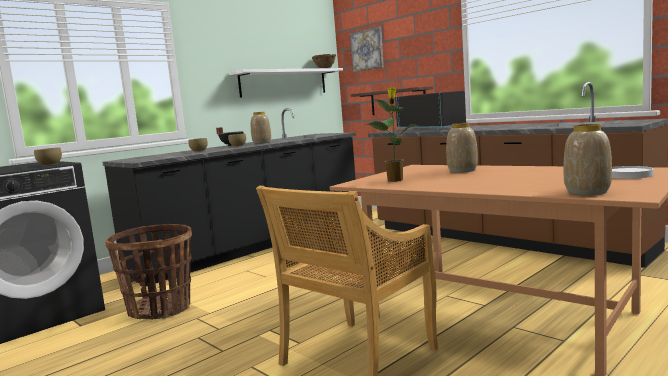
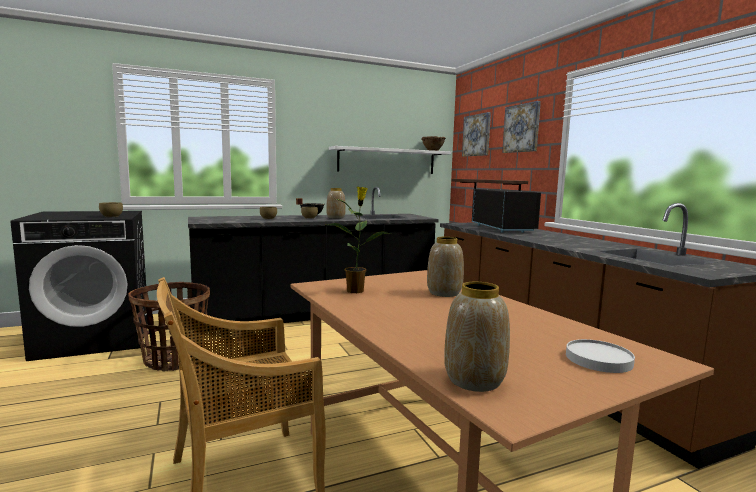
camera: 20 degrees right, 0 degrees up
none -> picture [502,101,541,153]

